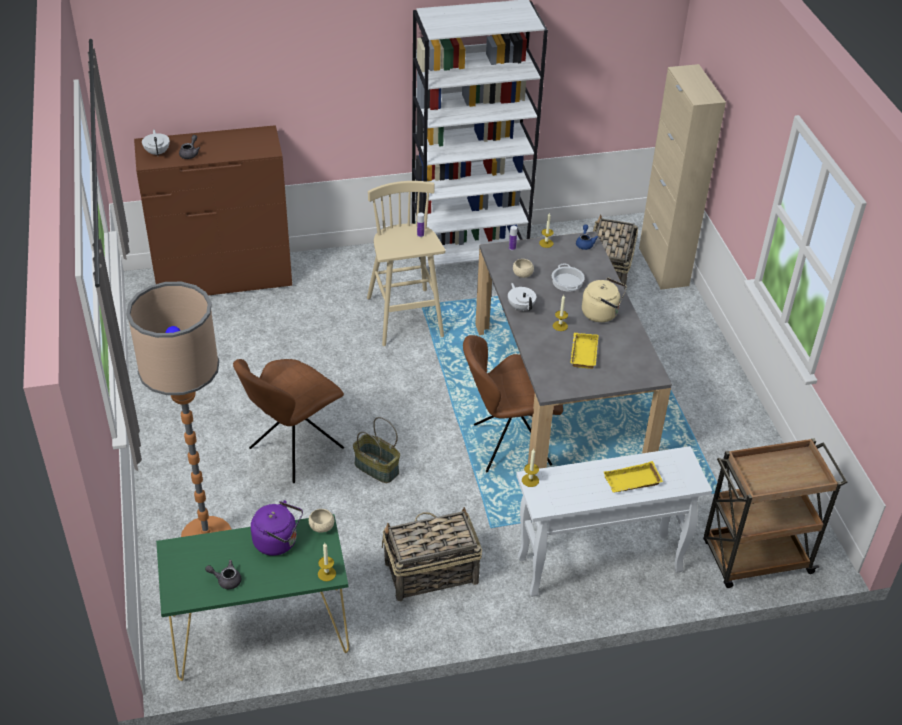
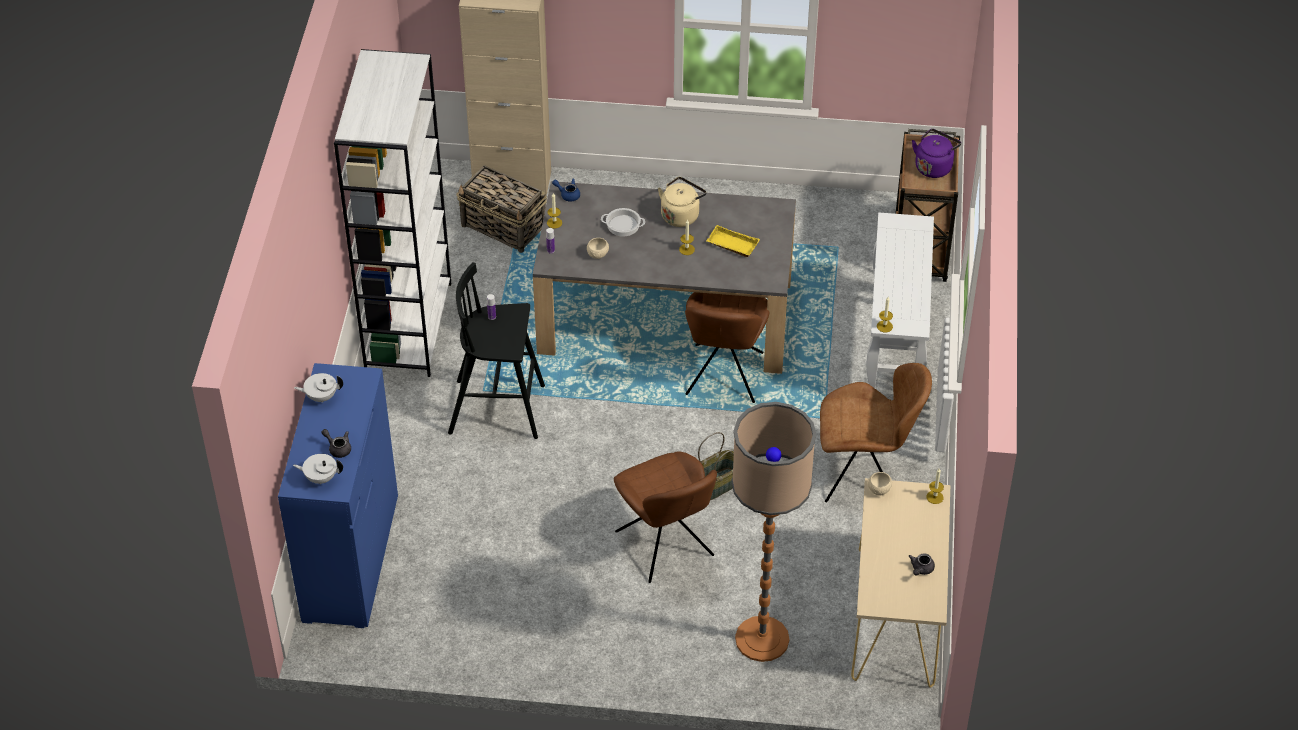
camera: 70 degrees left, 5 degrees up
brown dresser [134,125,292,295] -> blue dresser [278,363,398,628]
green console table [156,514,349,681] -> beige console table [851,478,950,688]
purple kettle [251,500,303,556] -> purple kettle moved to [912,129,961,178]
beige stool [367,181,445,346] -> black stool [448,262,545,439]
basket [382,507,482,602] -> brown chair [820,363,932,503]
white teapot [508,283,536,311] -> white teapot moved to [294,373,343,403]
yellow tray [604,461,663,493] -> none

